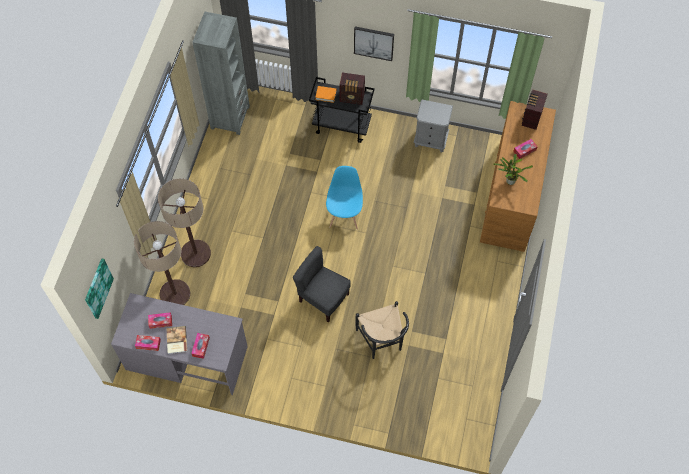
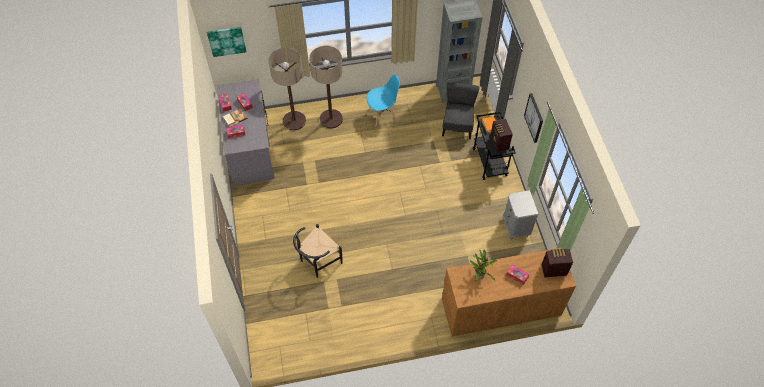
camera: 65 degrees right, 5 degrees down
grey chair [293,246,351,323] -> grey chair moved to [442,82,480,140]
blue chair [326,166,363,229] -> blue chair moved to [367,74,400,126]

